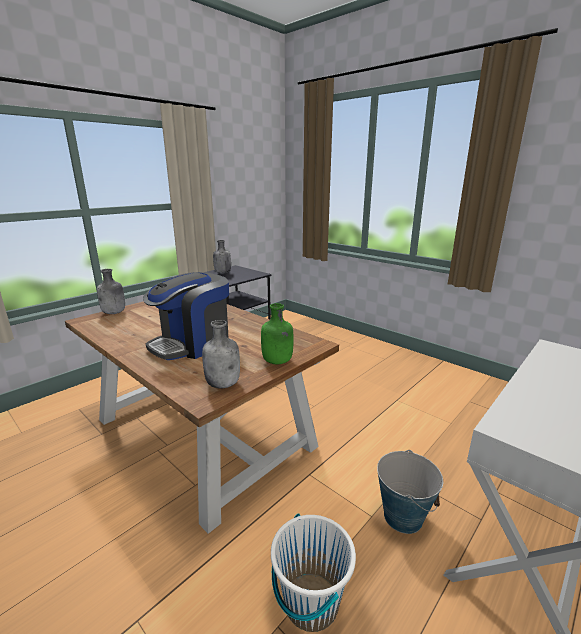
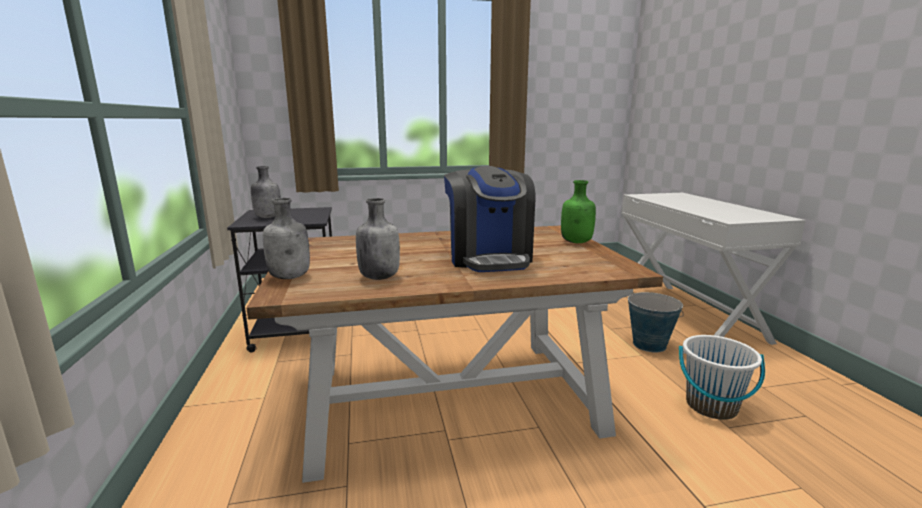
camera: 55 degrees left, 5 degrees down
grey bottle [202,320,240,388] -> grey bottle moved to [356,198,400,280]

